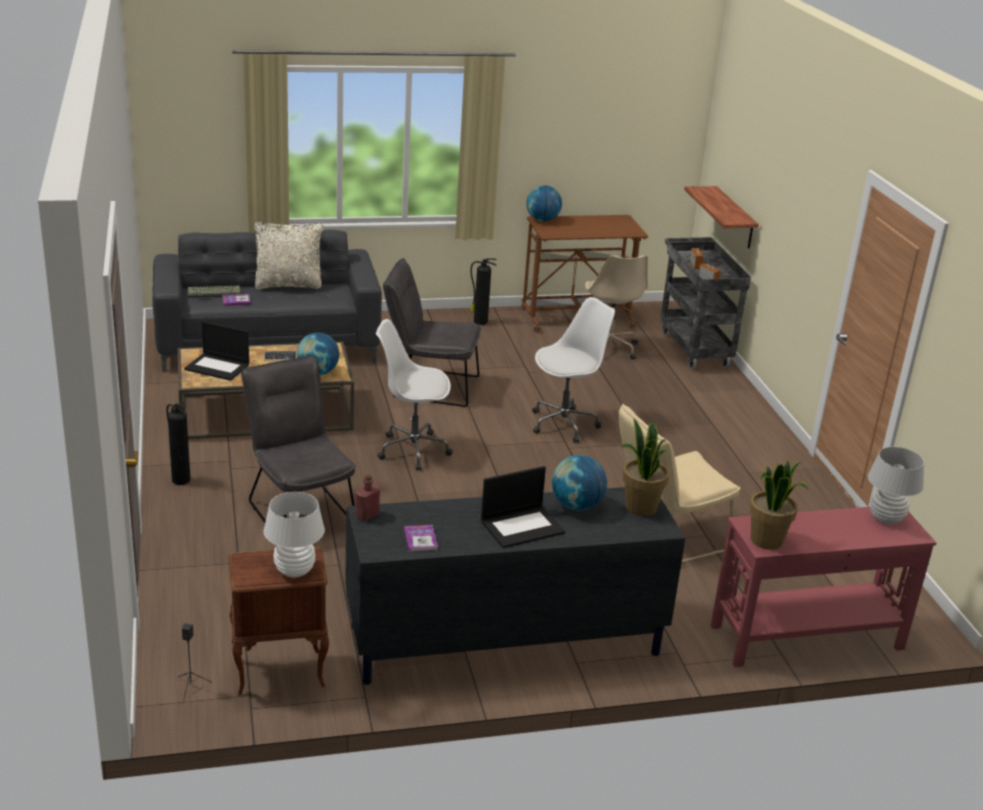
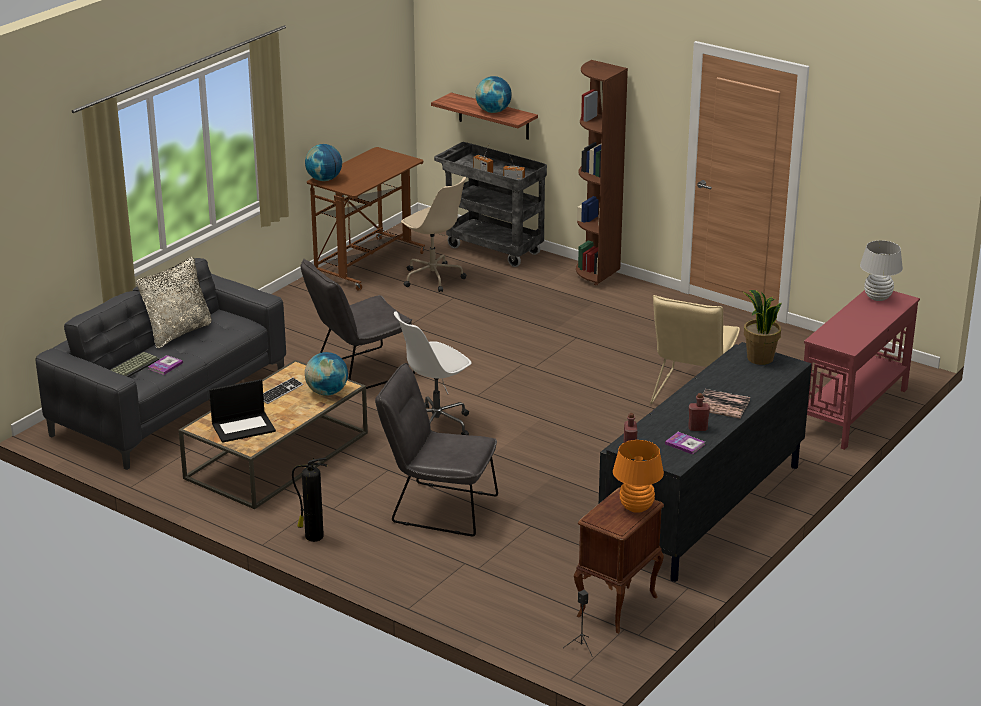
camera: 40 degrees left, 0 degrees up
white table lamp [264,492,325,578] -> orange table lamp [613,440,664,513]
fire extinguisher [470,258,497,325] -> none
laptop [481,466,565,548] -> book [703,389,750,418]
white office chair [532,297,615,443] -> none
globe [552,455,607,510] -> globe moved to [475,76,512,113]
potted plant [749,459,808,550] -> none
none -> brown bookcase [576,60,628,285]
none -> red bottle [688,393,710,431]

